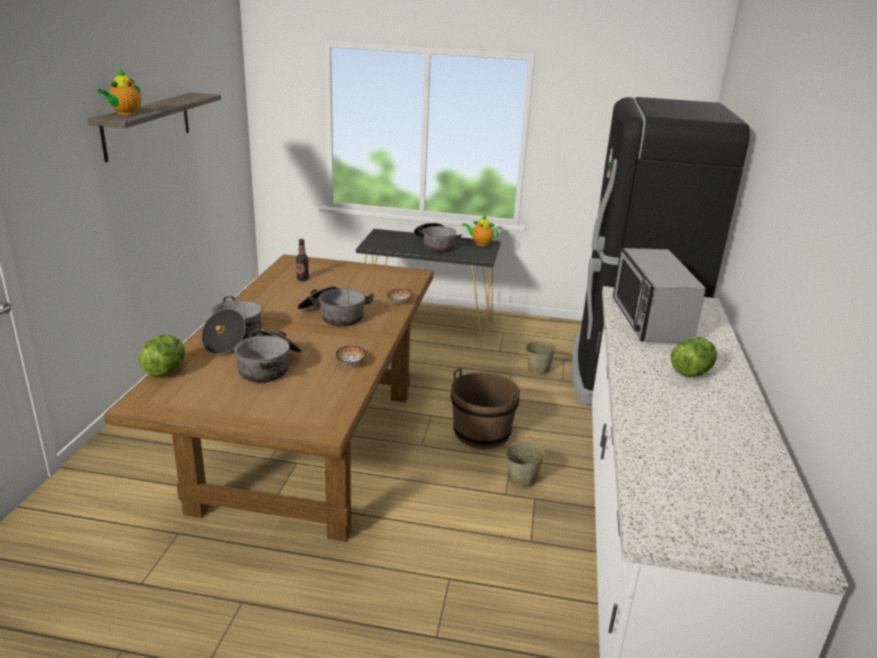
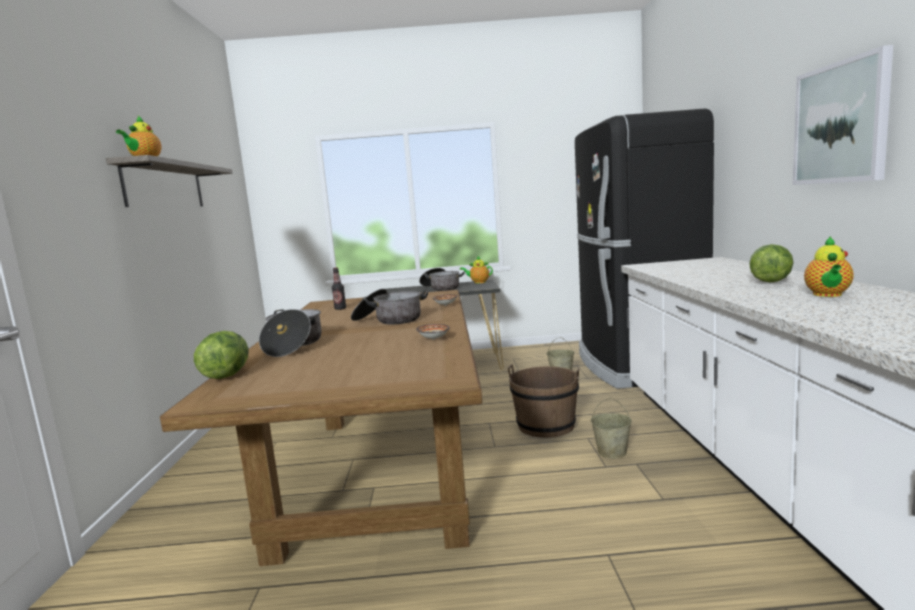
camera: 10 degrees left, 15 degrees down
cooking pot [234,329,302,383] -> none
microwave [613,248,706,343] -> none
none -> picture [793,45,893,185]
none -> teapot [804,236,854,297]

